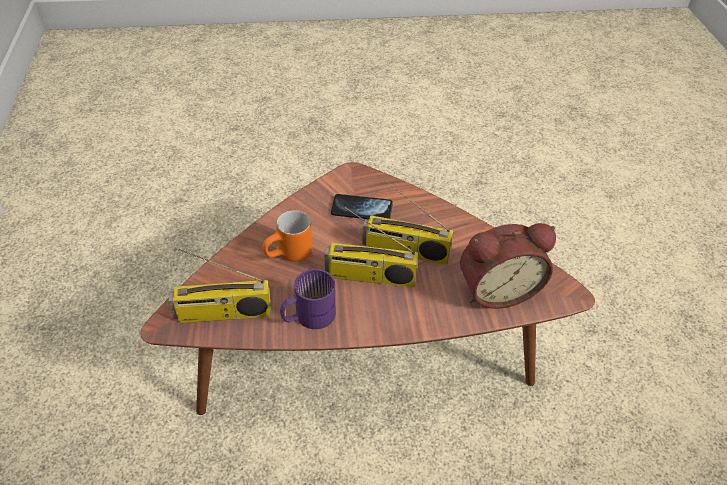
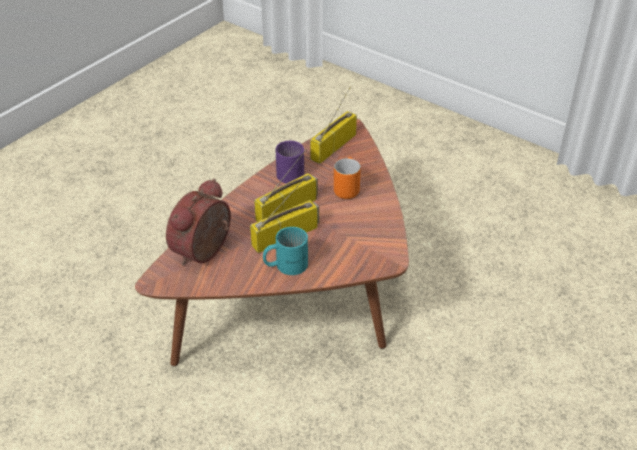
camera: 135 degrees right, 5 degrees down
phone [331,194,393,219] -> none
none -> turquoise mug [263,227,308,275]

